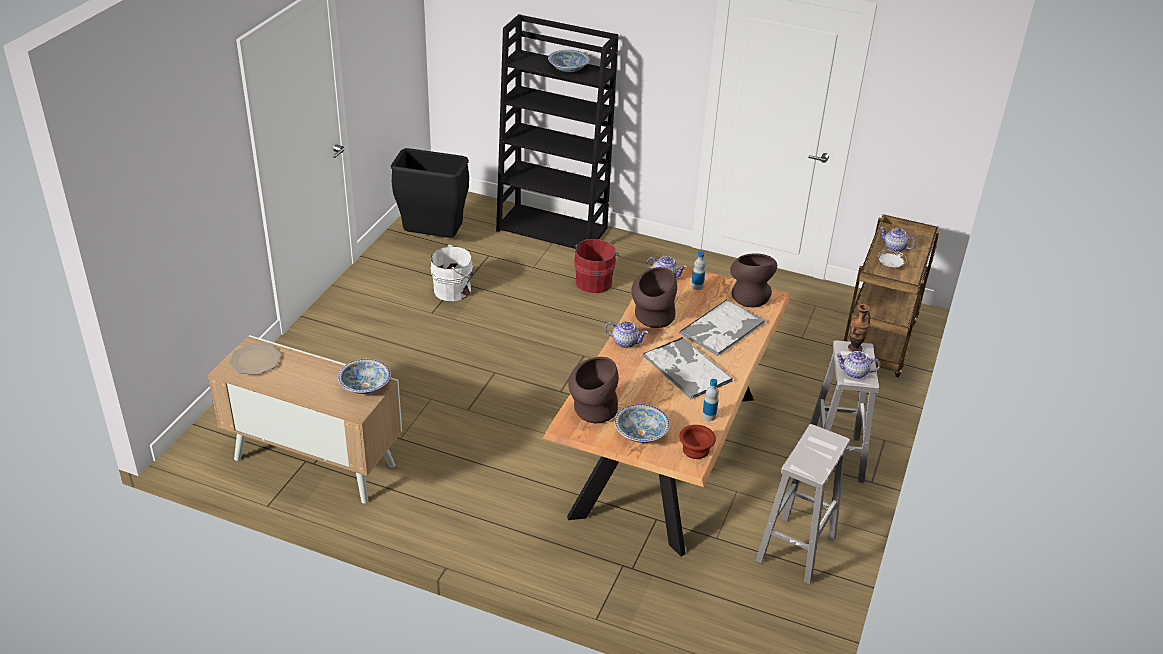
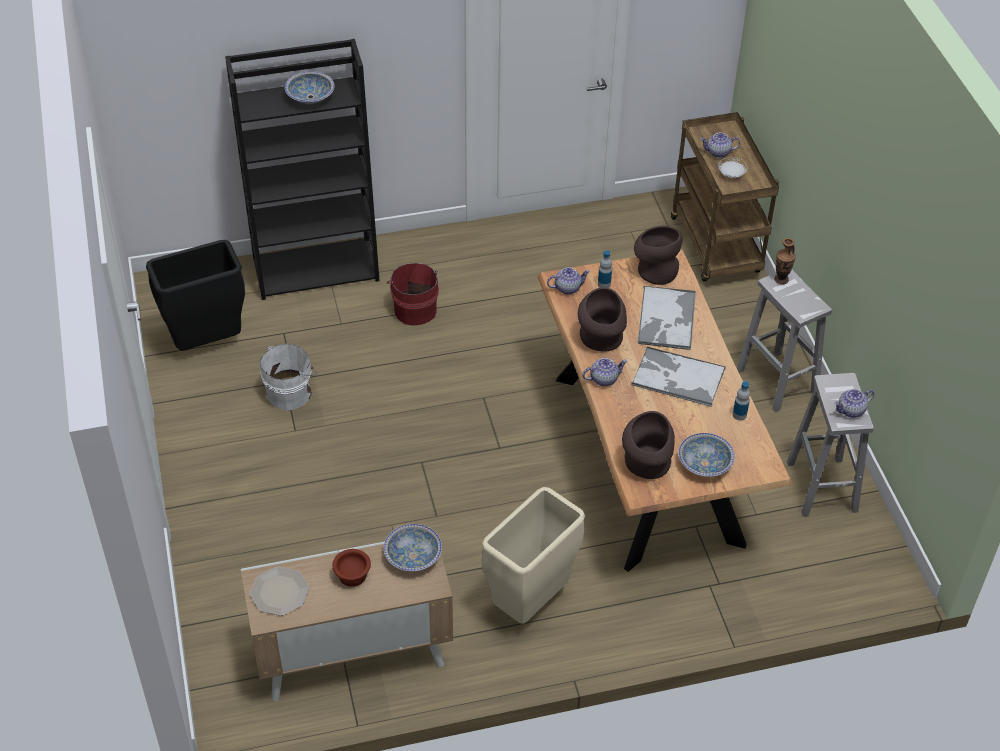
camera: 35 degrees left, 10 degrees up
brown bowl [679,425,716,459] -> brown bowl moved to [332,549,371,587]
teapot [836,351,880,379] -> teapot moved to [834,389,874,418]
none -> beige trash can [481,487,585,624]

